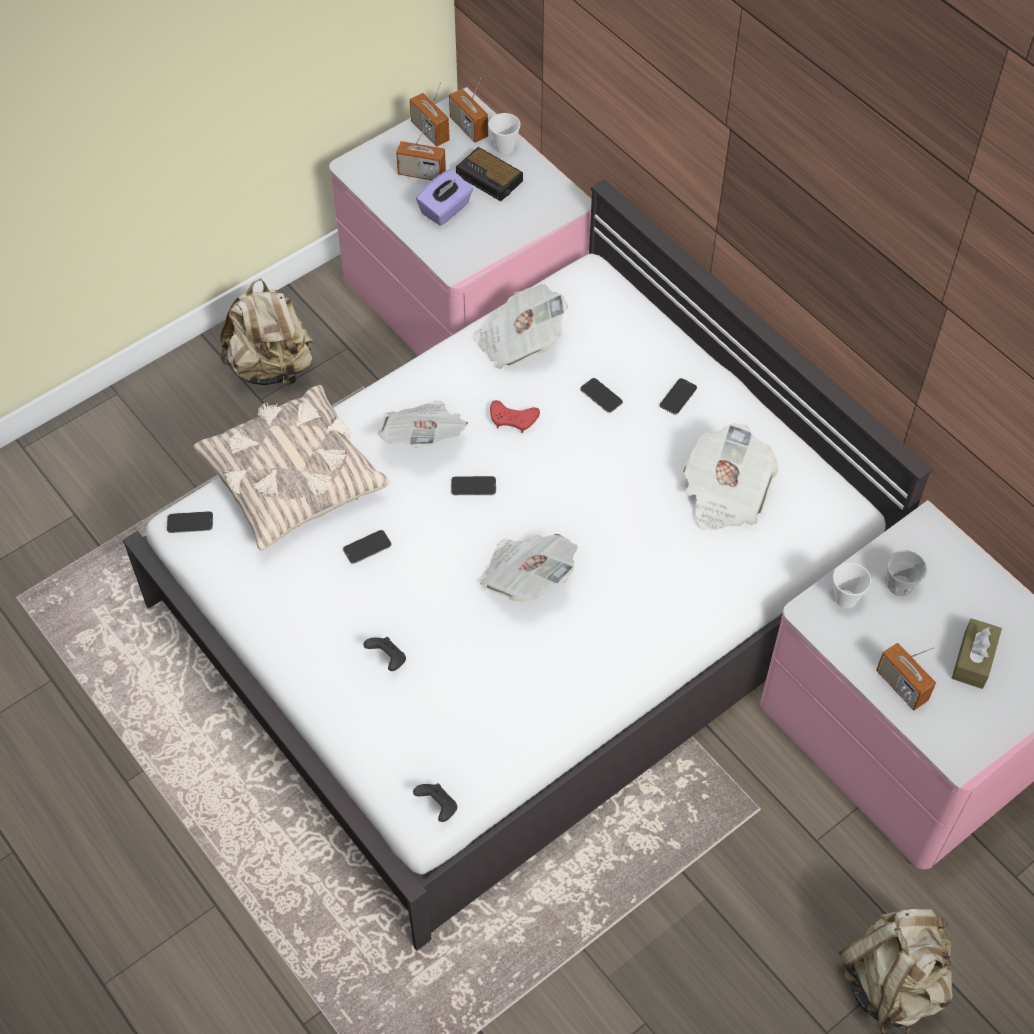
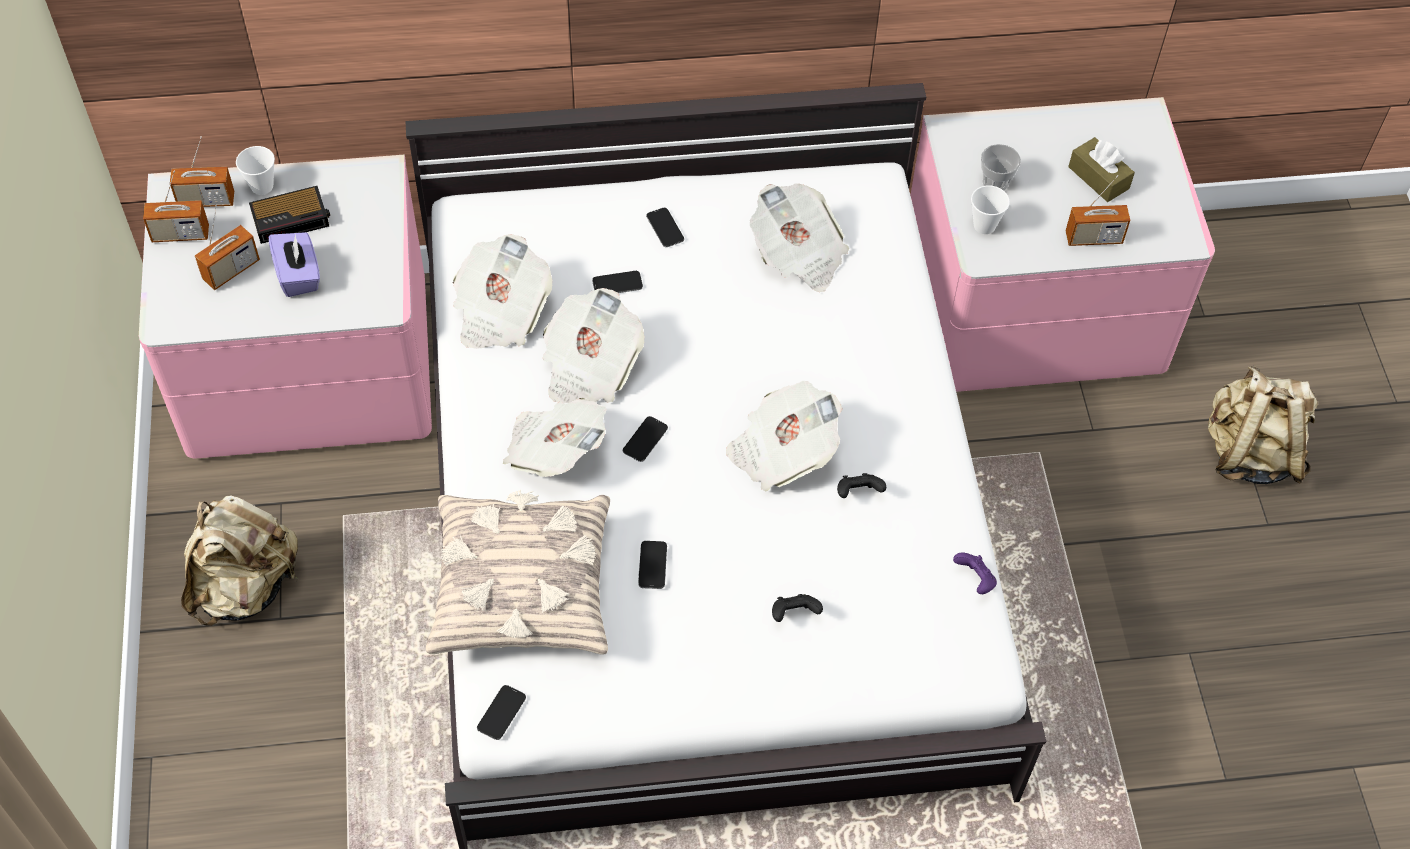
camera: 60 degrees left, 0 degrees up
black game controller [413,783,457,822] -> black game controller moved to [837,473,886,498]
red game controller [490,400,540,433] -> newspaper [542,288,645,403]
none -> purple game controller [953,552,997,594]

